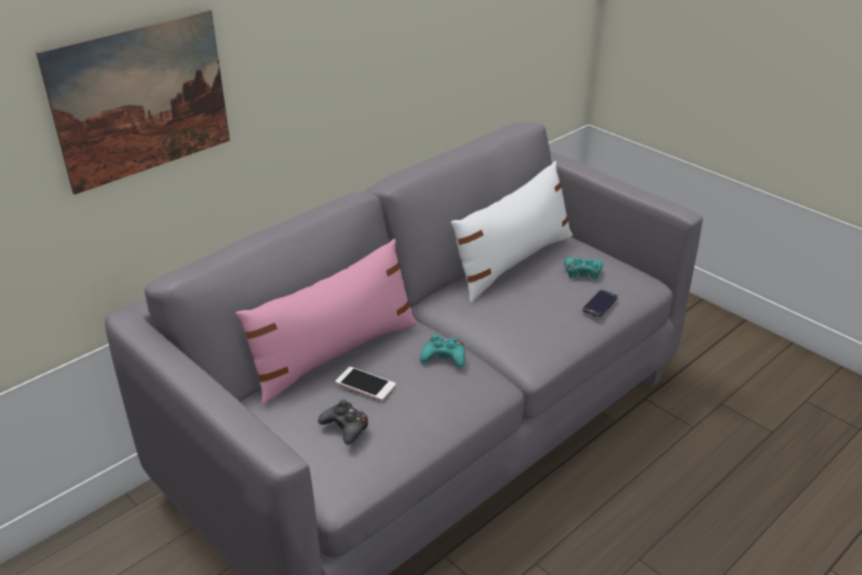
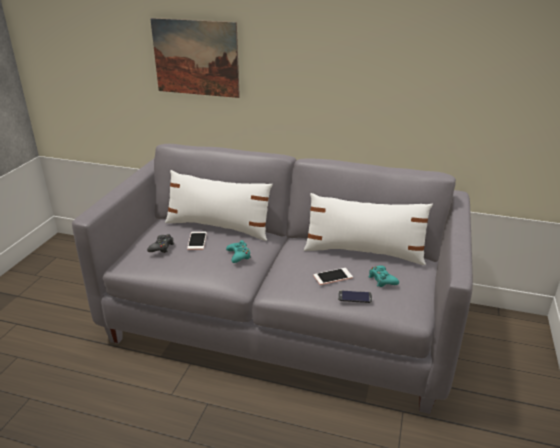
camera: 60 degrees right, 5 degrees down
pink pillow [236,239,418,405] -> white pillow [165,170,273,241]
none -> phone [314,268,353,285]

